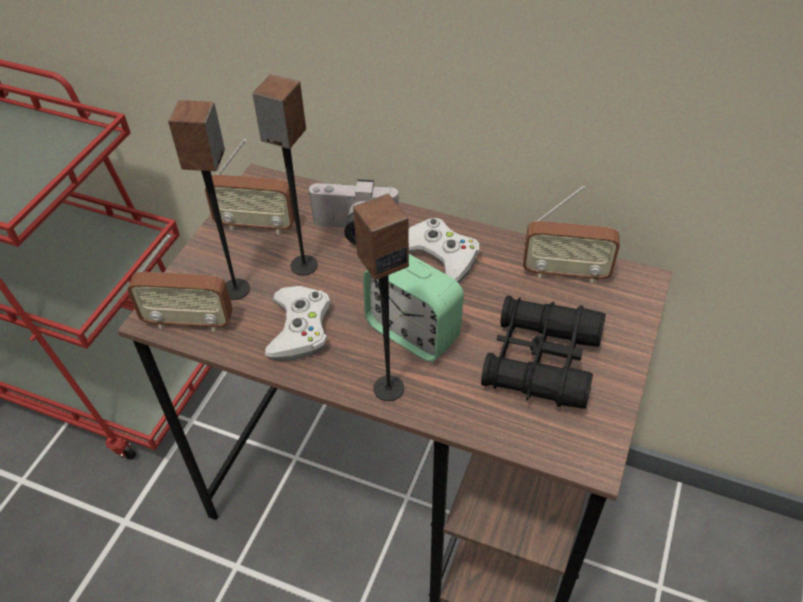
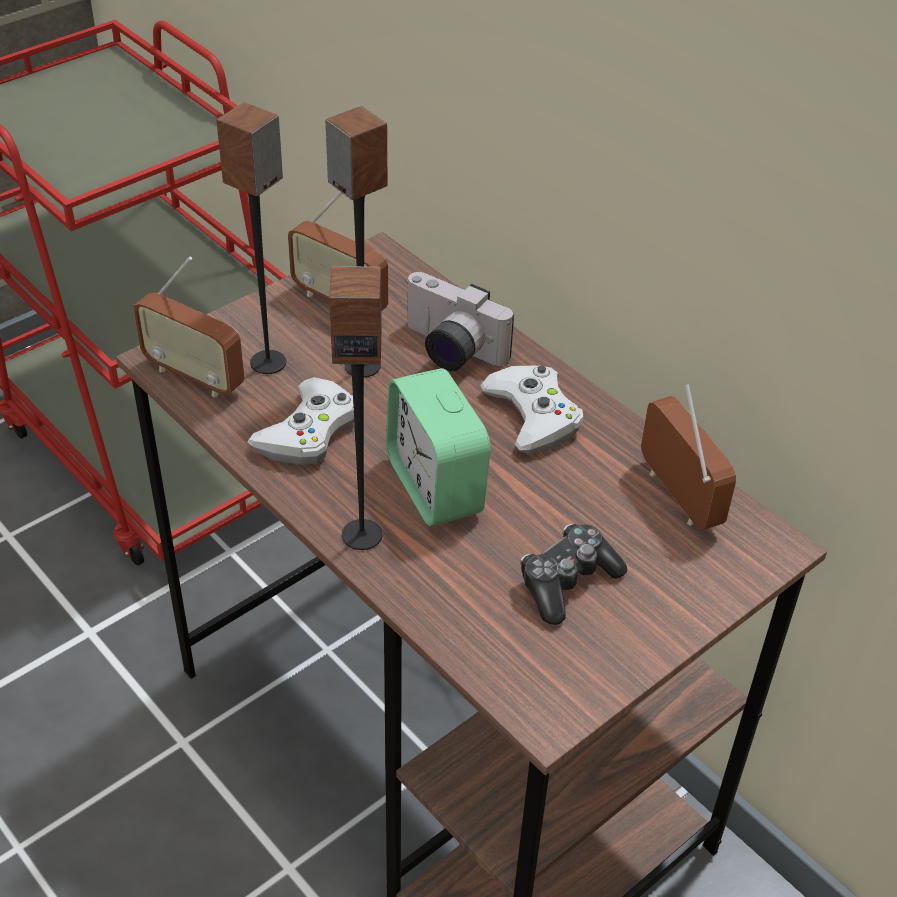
camera: 25 degrees right, 5 degrees down
black binoculars [481,295,606,409] -> game controller [520,524,627,625]
radio [523,186,620,284] -> radio turned 150 degrees counterclockwise [641,385,736,530]

